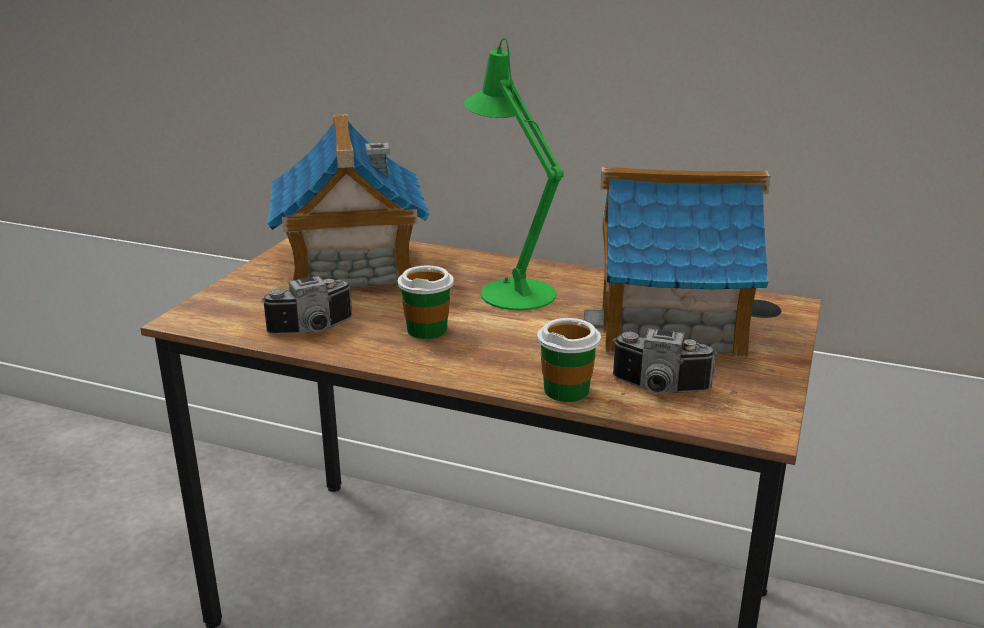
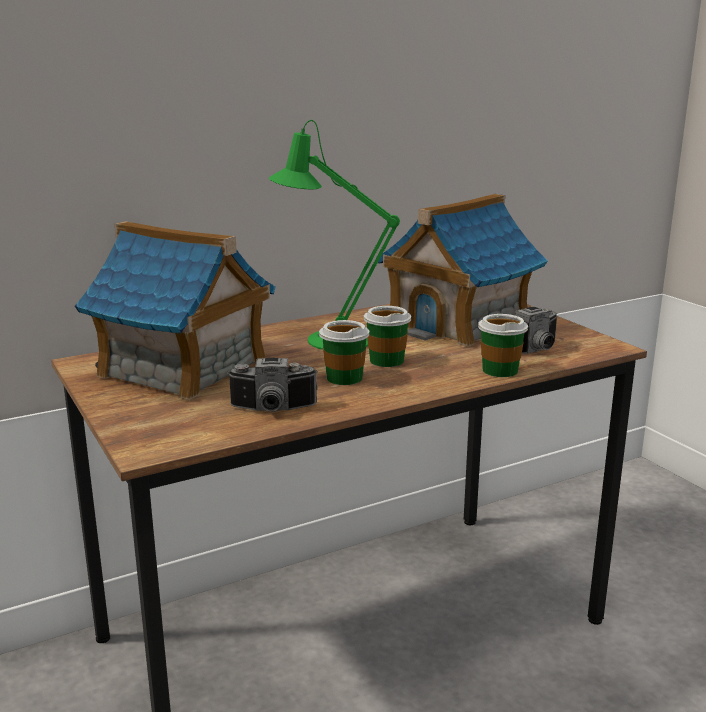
camera: 50 degrees left, 5 degrees down
camera [261,276,352,334] -> camera turned 75 degrees clockwise [227,358,318,412]
none -> cup [364,306,411,367]

